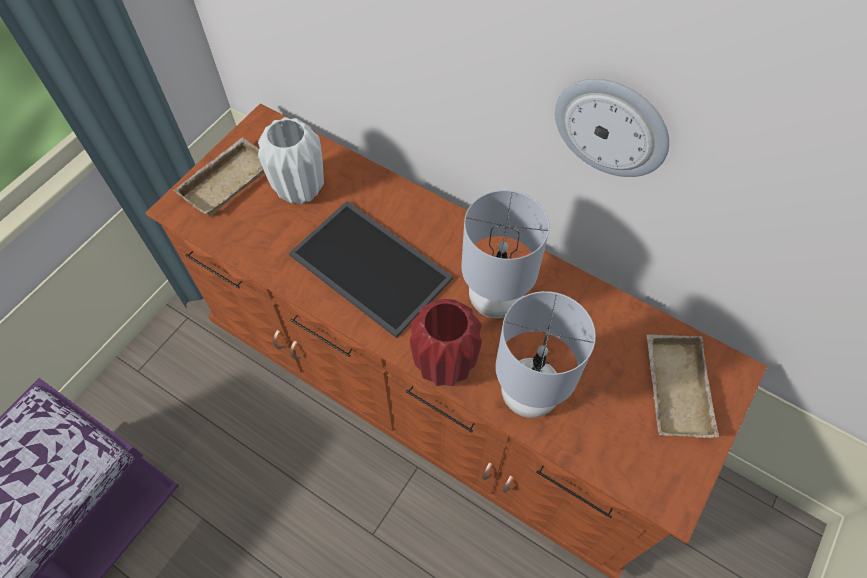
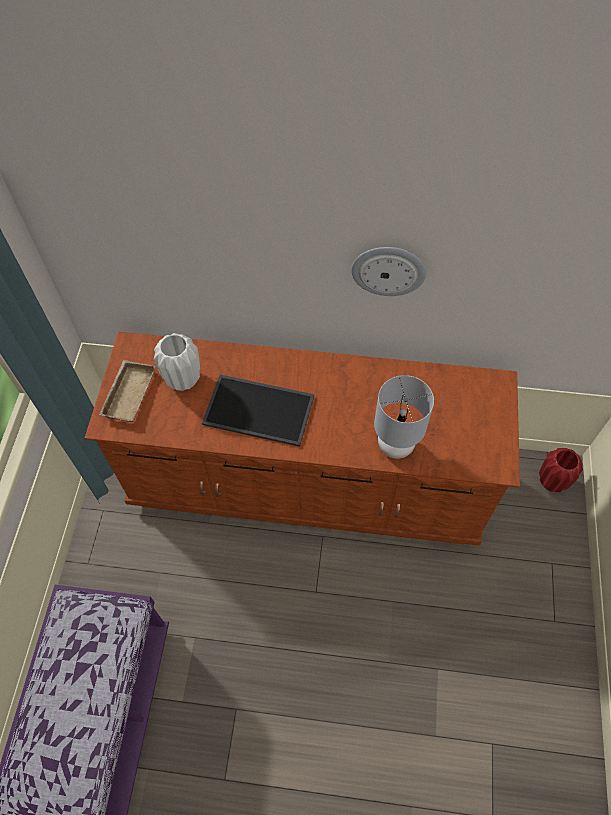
camera: 25 degrees left, 0 degrees up
red vase [410,299,482,386] -> red vase moved to [539,448,583,492]
grey table lamp [461,190,549,318] -> none
beige tray [646,334,719,438] -> none

